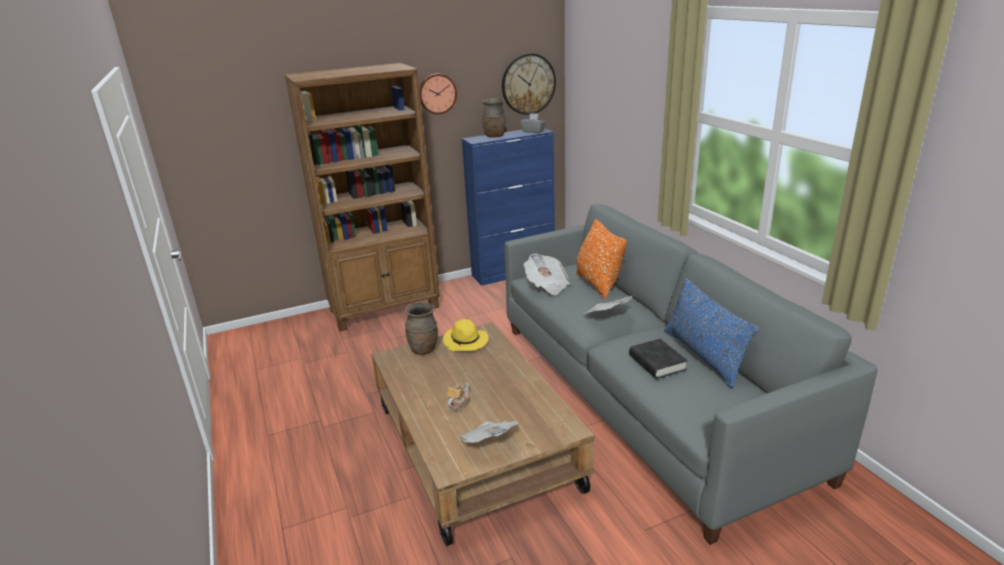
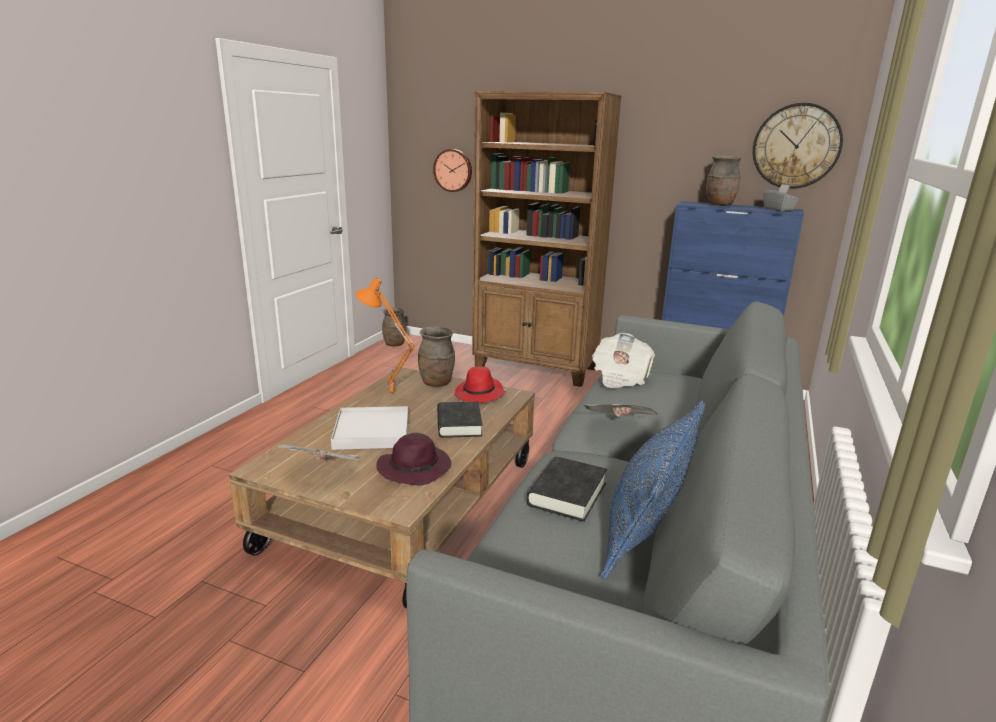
camera: 45 degrees right, 5 degrees down
wall clock [419,74,457,114] -> wall clock moved to [433,149,472,192]
yellow hat [443,319,488,351] -> red hat [454,366,505,403]
teapot [447,383,470,412] -> white tray [331,406,408,450]
orange pillow [576,219,627,298] -> none
none -> orange table lamp [356,277,415,396]
none -> purple hat [376,433,451,485]
none -> brown vase [382,308,406,346]
none -> black book [437,401,483,438]

